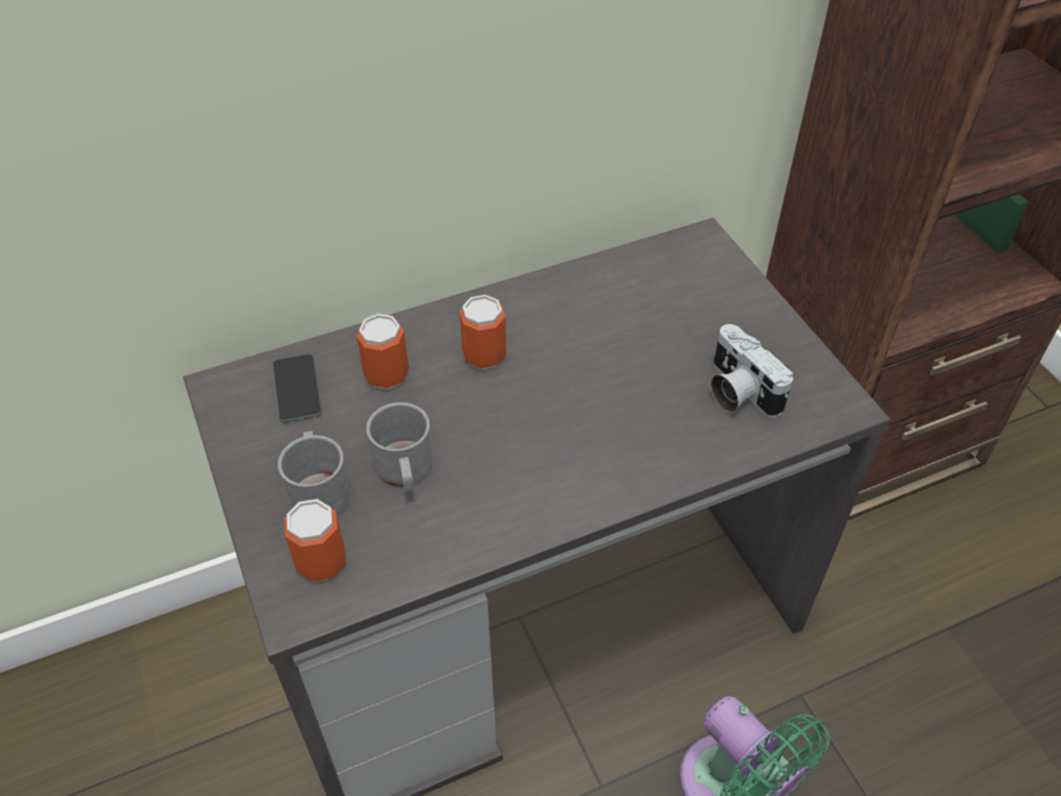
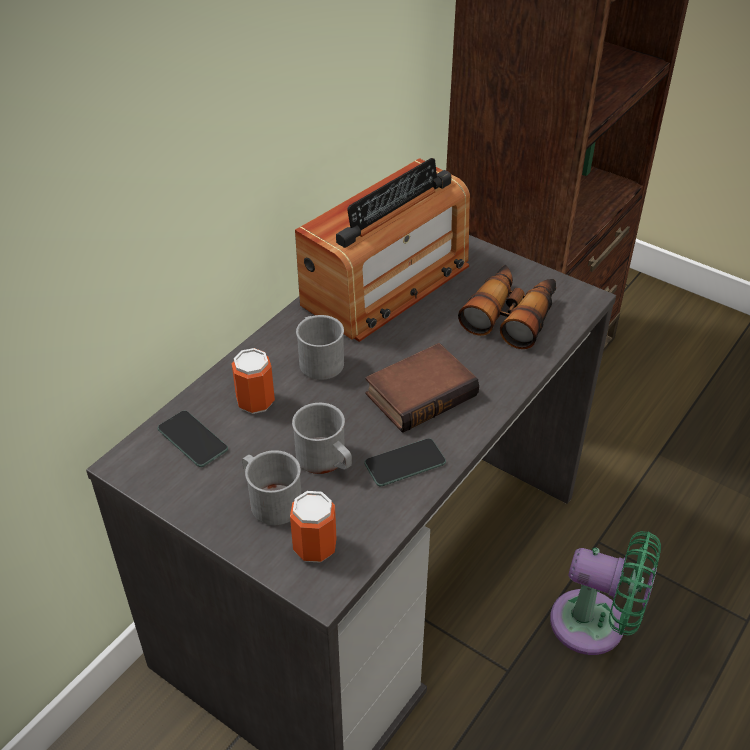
camera: 30 degrees left, 5 degrees down
can [460,295,507,370] -> grey mug [296,315,344,380]
camera [711,324,793,418] -> binoculars [458,265,556,349]
none -> radio [295,158,470,342]
none -> phone [364,438,446,486]
none -> book [365,343,479,433]

